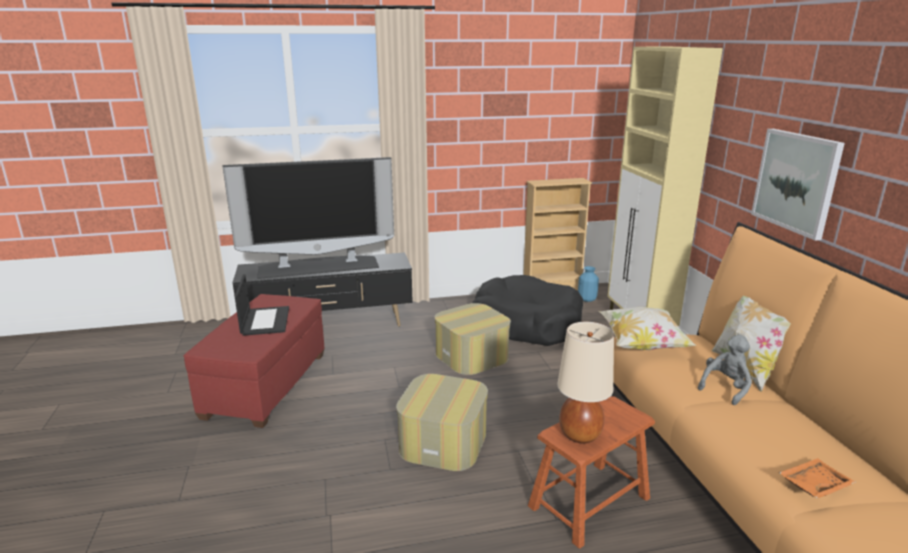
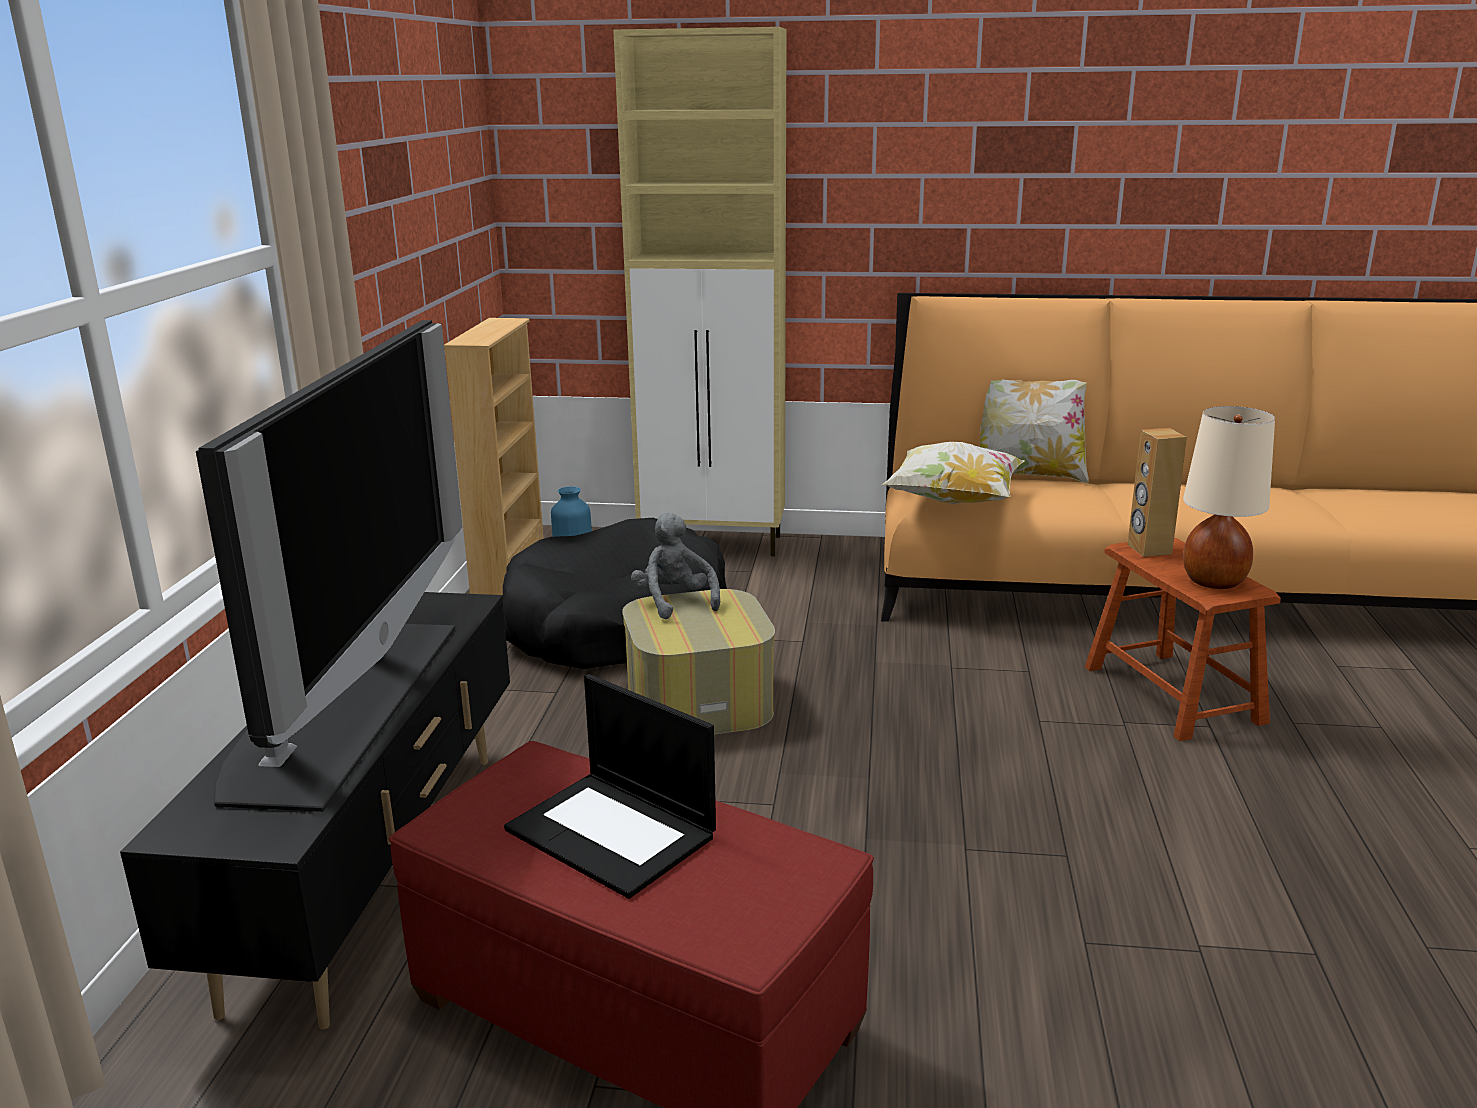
camera: 70 degrees left, 0 degrees up
laptop [235,274,289,336] -> laptop turned 150 degrees counterclockwise [504,674,716,899]
ottoman [396,374,488,471] -> none
grey plush toy [698,334,752,405] -> grey plush toy moved to [631,513,720,619]
picture [751,129,845,241] -> none
orange tray [779,458,856,498] -> none
none -> brown speaker [1127,428,1187,557]

